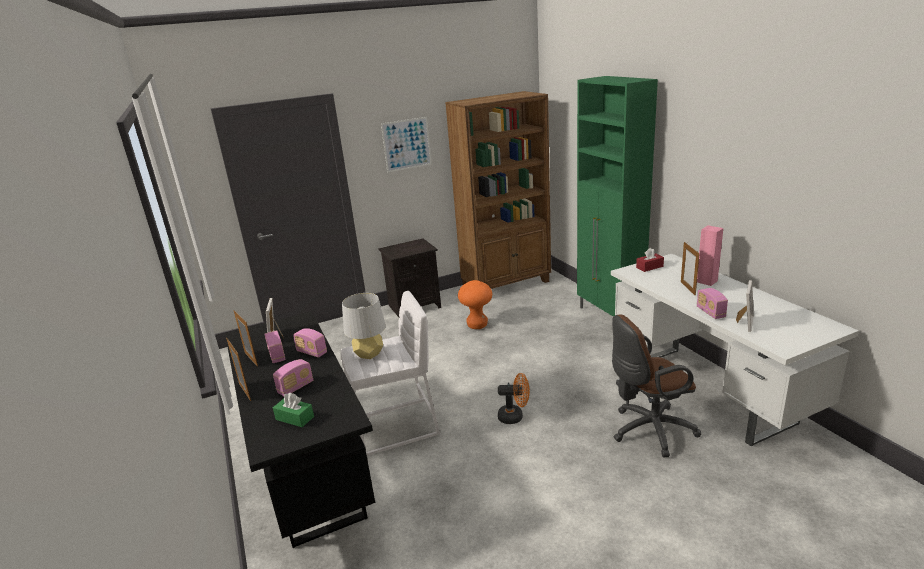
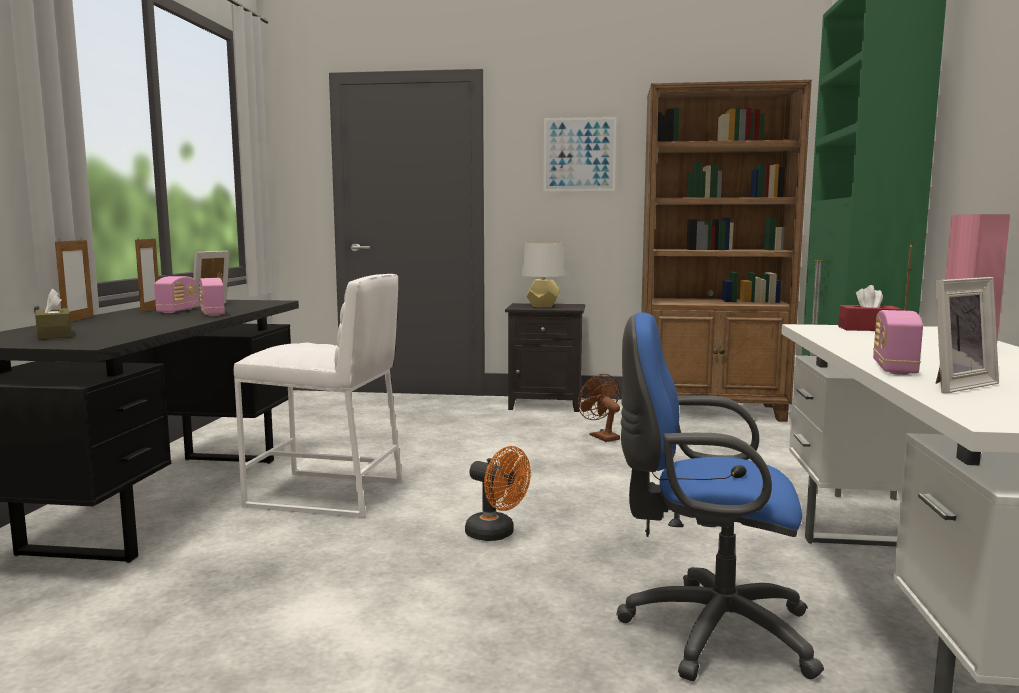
camera: 30 degrees right, 15 degrees down
radio [273,359,313,396] -> none
green tissue box [273,393,314,427] -> brown tissue box [35,289,72,339]
grey table lamp [342,293,386,359] -> grey table lamp moved to [522,242,565,308]
orange stool [458,280,492,329] -> brown fan [578,374,620,442]
brown office chair [612,314,701,457] -> blue office chair [616,312,824,681]

